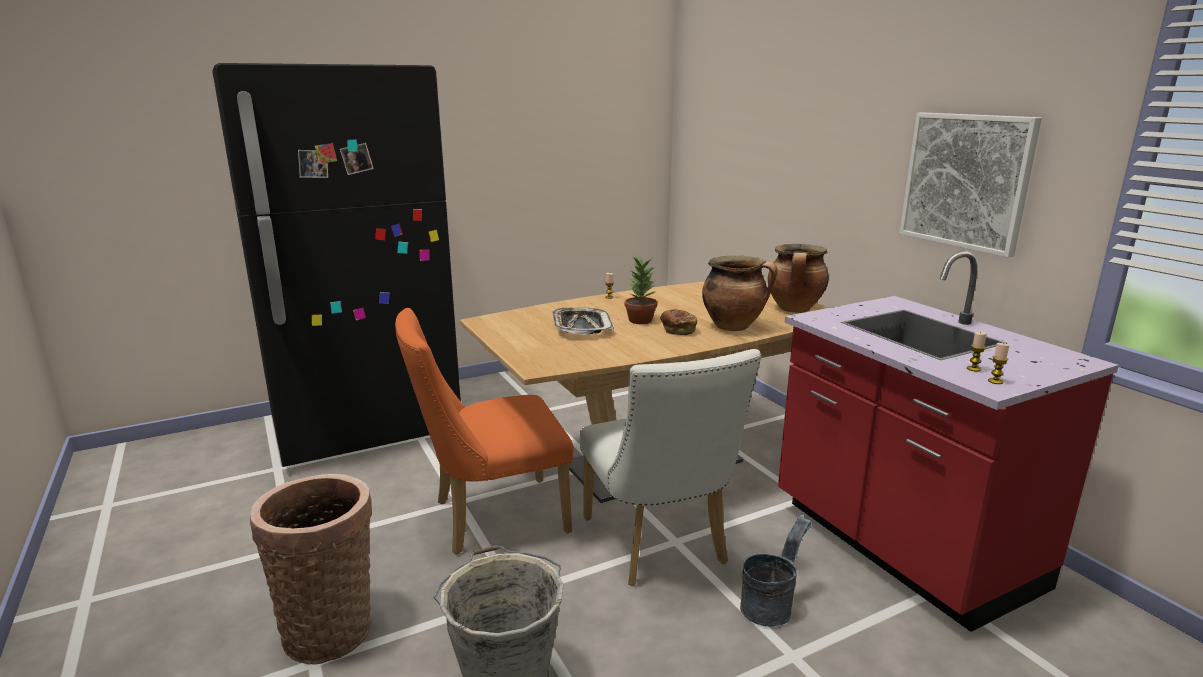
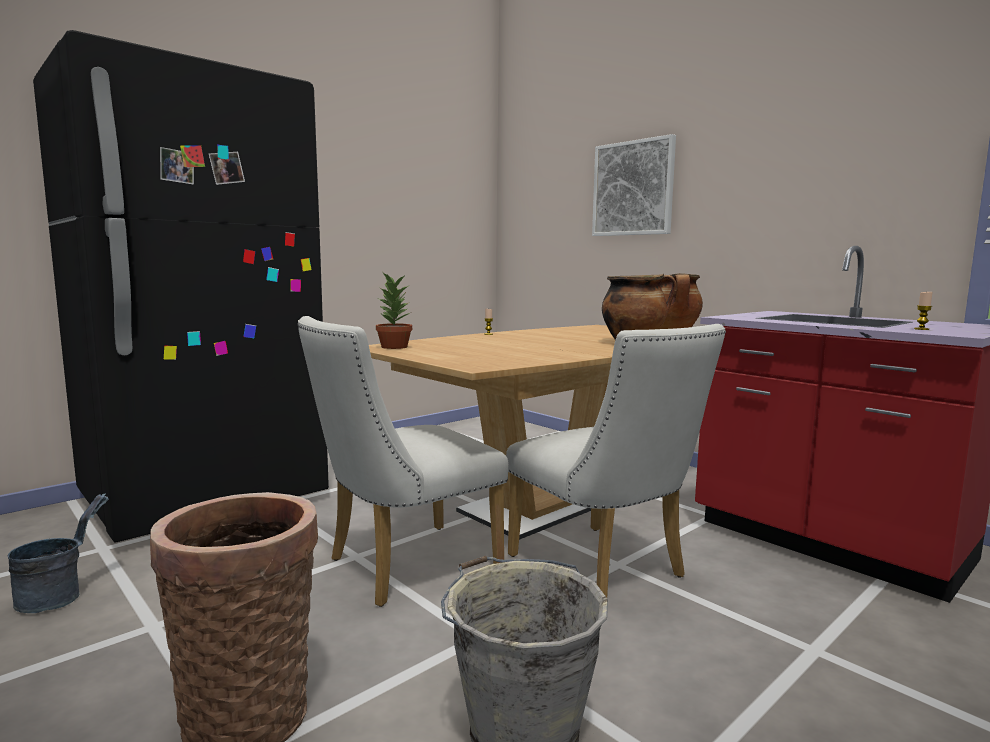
camera: 15 degrees left, 10 degrees down
orange chair [395,308,573,554] -> white chair [298,316,509,607]
tray [552,307,613,335] -> none
potted plant [624,256,657,324] -> potted plant moved to [376,273,412,349]
bread [660,309,697,335] -> none
grey bucket [740,515,812,627] -> grey bucket moved to [8,494,109,613]
picture [899,113,1042,258] -> picture moved to [592,134,676,236]
candle [988,343,1009,384] -> none

